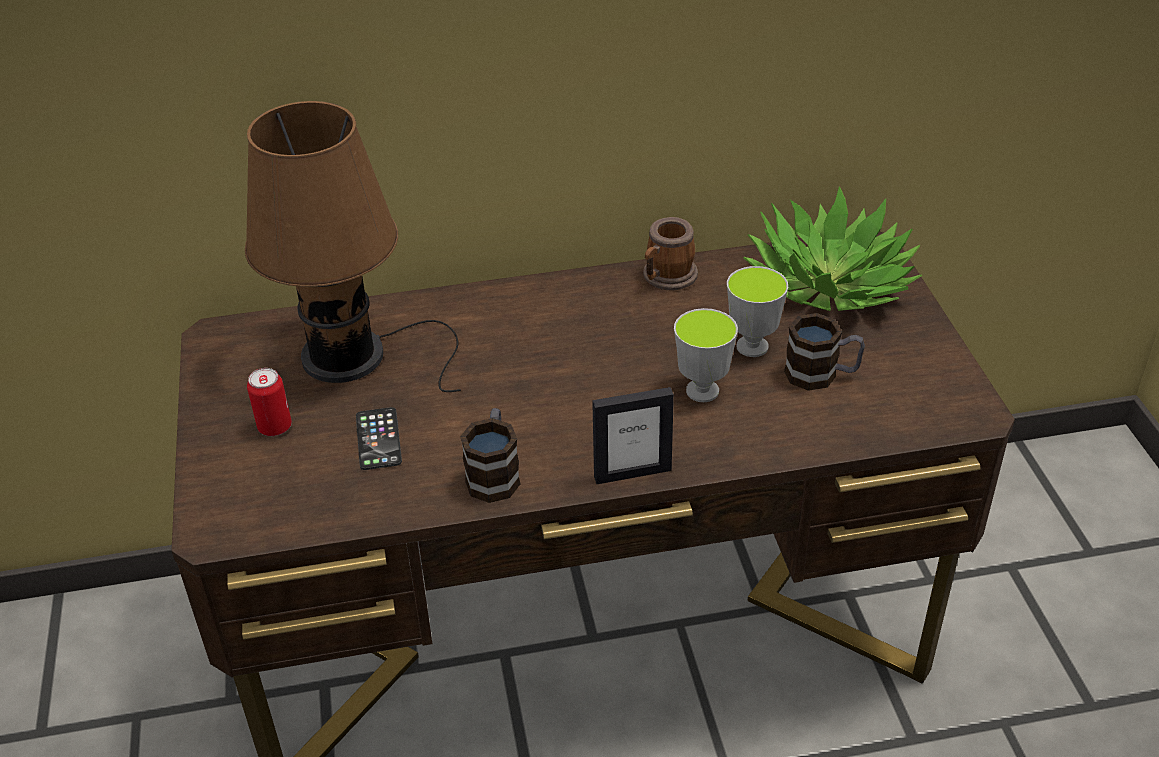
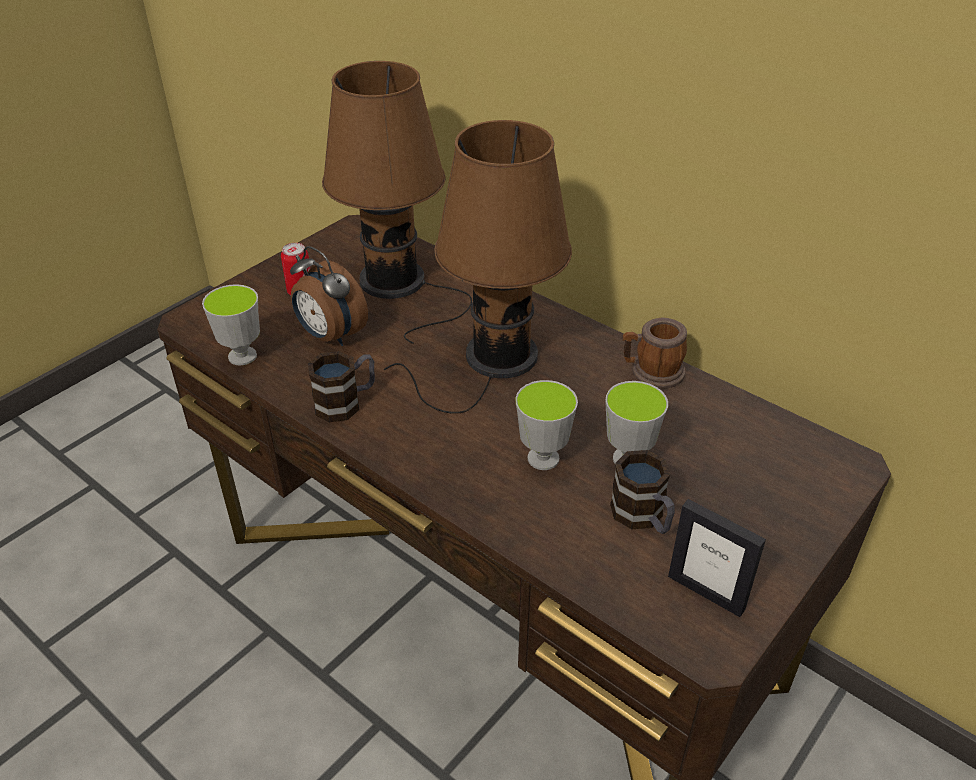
camera: 50 degrees right, 0 degrees up
phone [356,407,402,470] -> alarm clock [290,246,368,346]
picture frame [592,387,674,484] -> picture frame moved to [668,499,766,617]
potted plant [743,186,922,311] -> none
none -> cup [202,284,260,366]
none -> brown table lamp [384,120,572,414]

